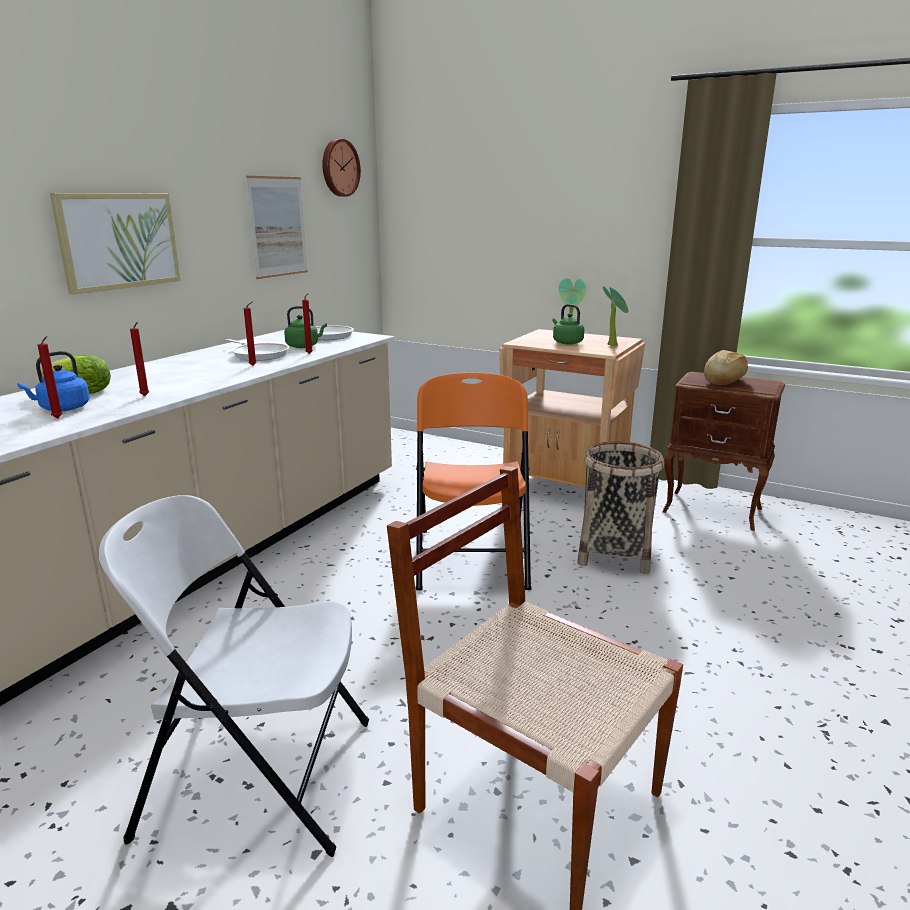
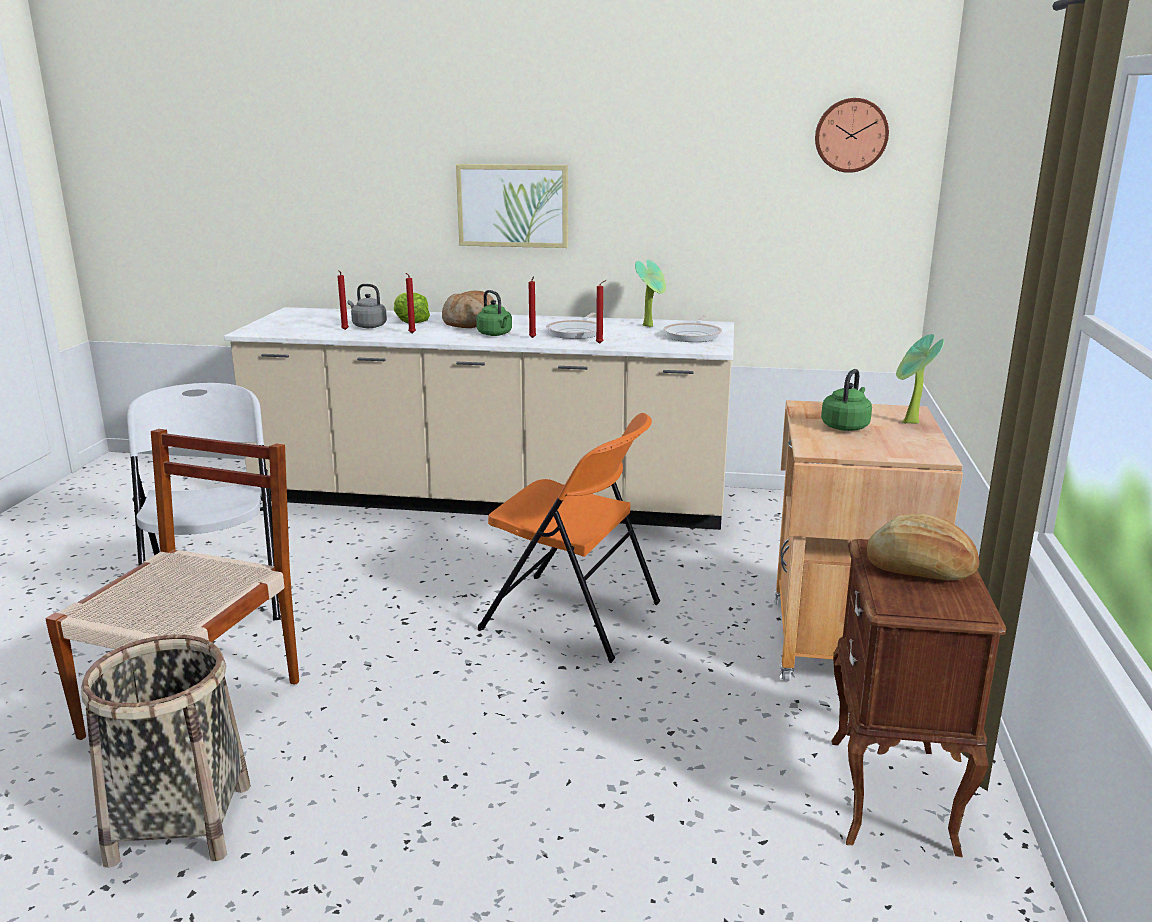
camera: 70 degrees right, 0 degrees up
blue kettle [17,351,90,411] -> grey kettle [348,284,387,328]
picture [246,176,308,279] -> none
green kettle [284,306,327,348] -> green kettle moved to [476,290,512,336]
orange chair [416,373,531,590] -> orange chair turned 45 degrees clockwise [478,413,660,663]
basket [577,441,664,574] -> basket moved to [81,635,251,868]
potted plant [603,286,629,346] -> potted plant moved to [635,260,666,327]
none -> bread [442,290,494,328]

